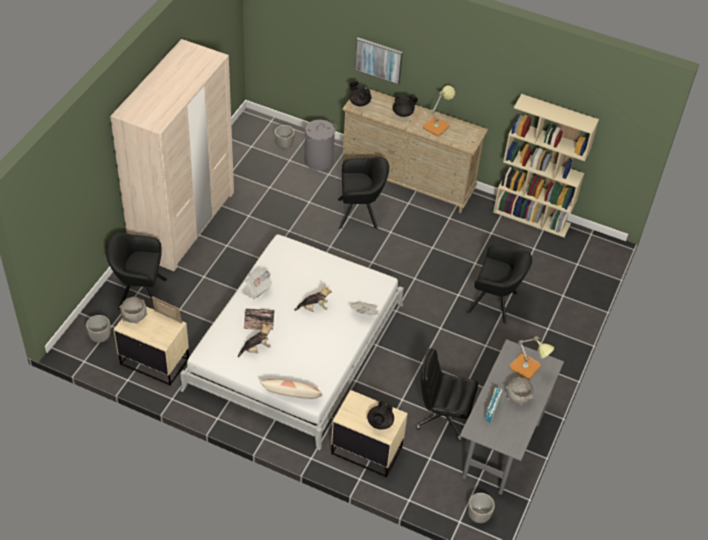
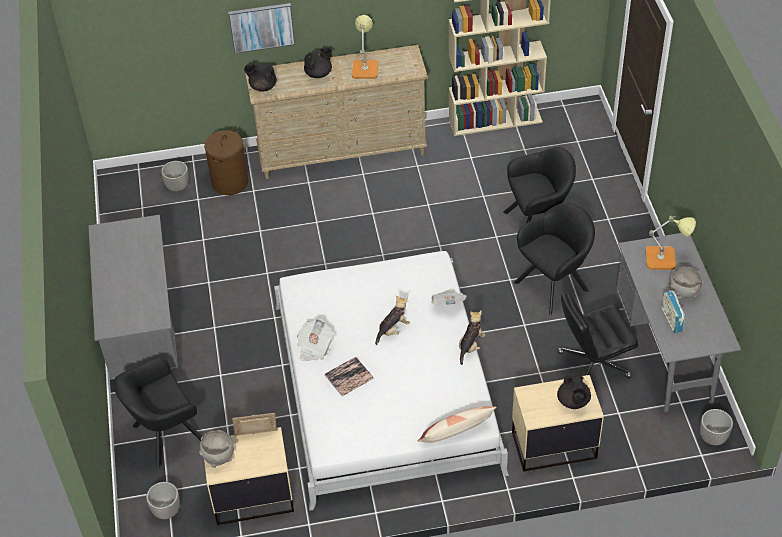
camera: 30 degrees left, 0 degrees up
beige wardrobe [110,39,234,271] -> grey desk [88,215,178,380]
plush toy [238,323,271,357] -> plush toy moved to [459,310,485,365]
grey laundry basket [304,120,336,171] -> brown laundry basket [204,130,249,195]
black armchair [338,156,389,229] -> black armchair moved to [514,203,595,316]

